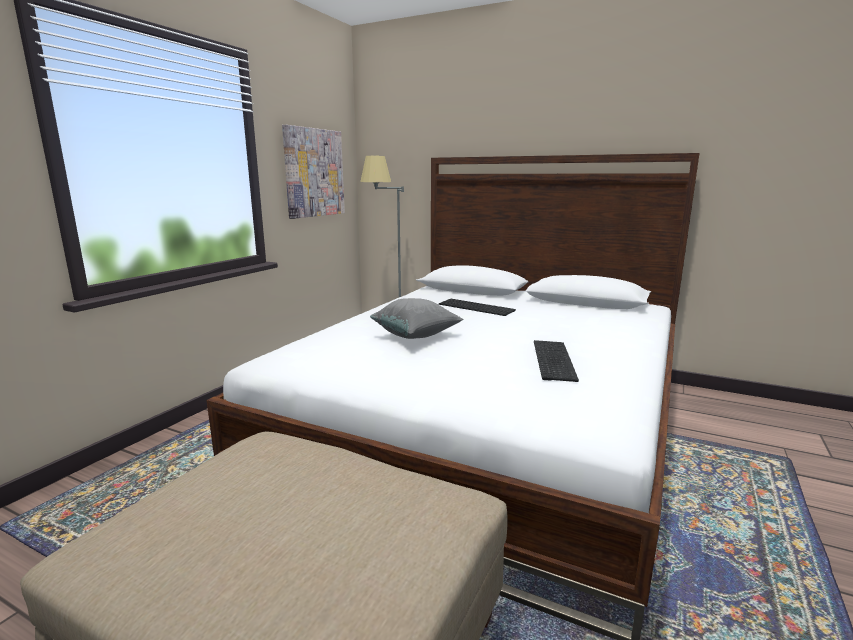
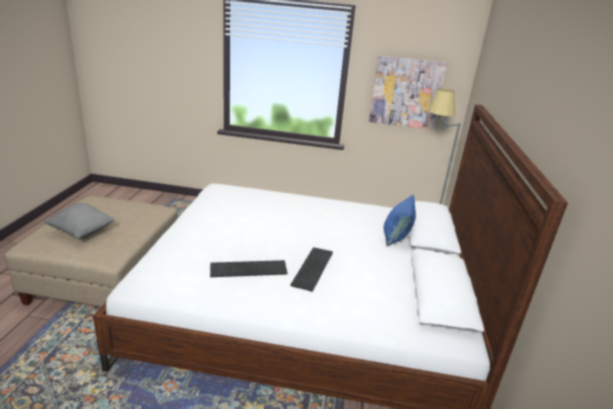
camera: 70 degrees right, 10 degrees up
grey pillow [370,298,463,339] -> grey pillow moved to [43,203,115,239]
keyboard [439,299,516,316] -> keyboard moved to [290,247,333,291]
none -> blue pillow [384,194,416,246]

